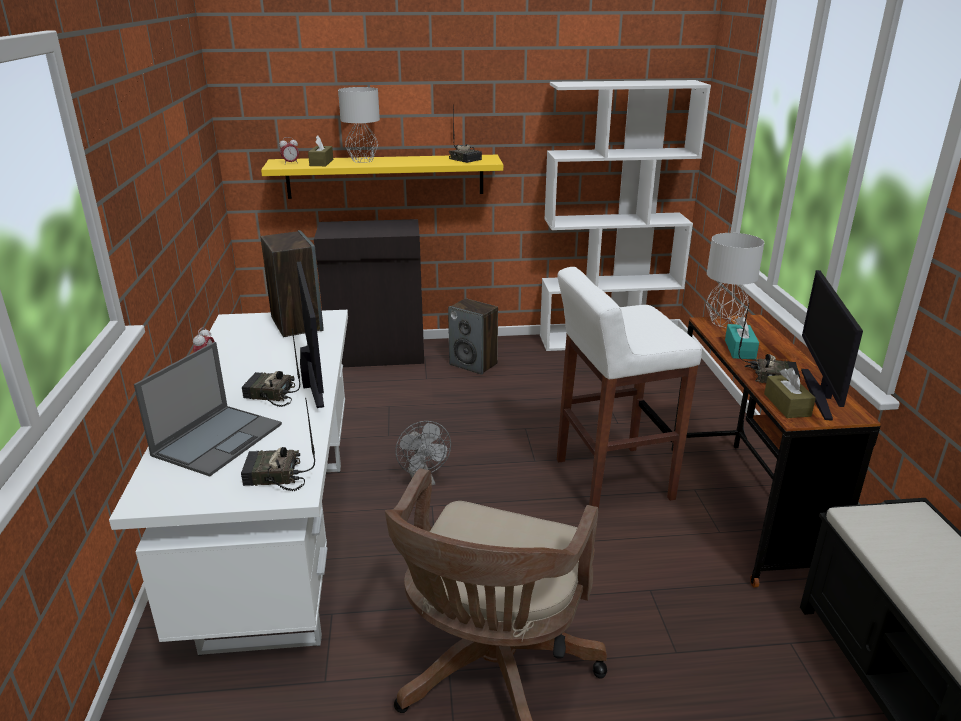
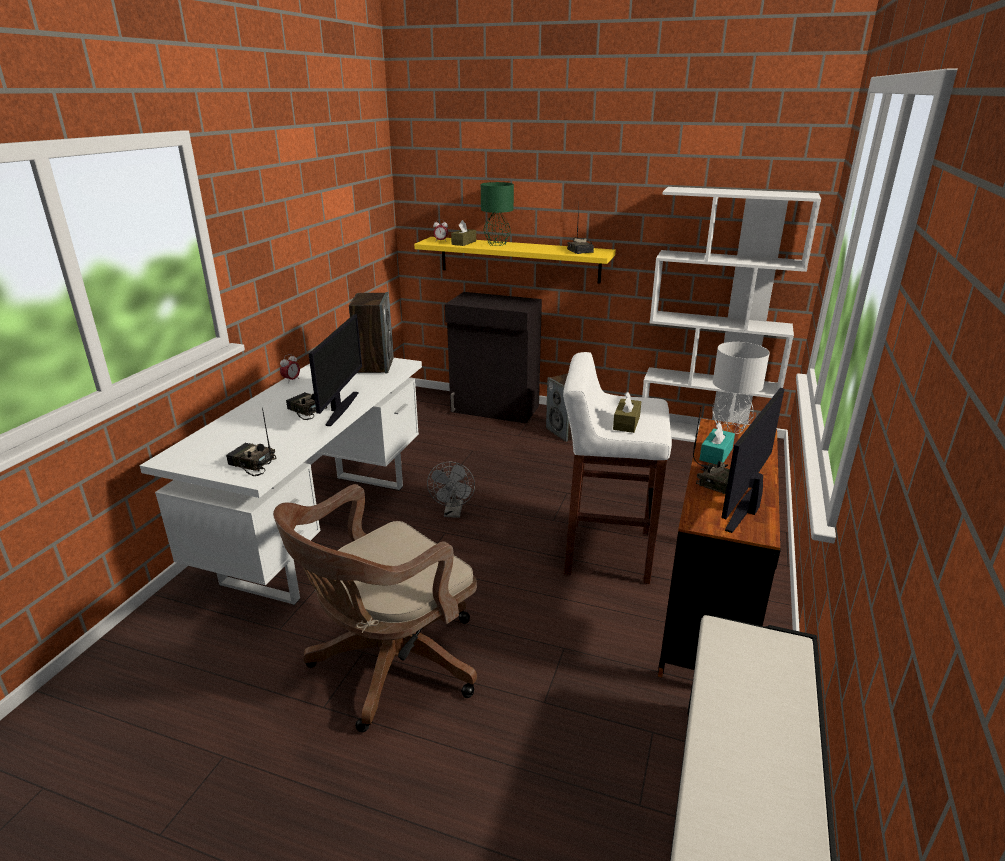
camera: 25 degrees right, 0 degrees up
laptop [134,342,282,477] -> none
grey table lamp [338,87,380,163] -> green table lamp [481,182,514,246]
brown tissue box [764,368,816,418] -> brown tissue box moved to [613,391,641,433]

